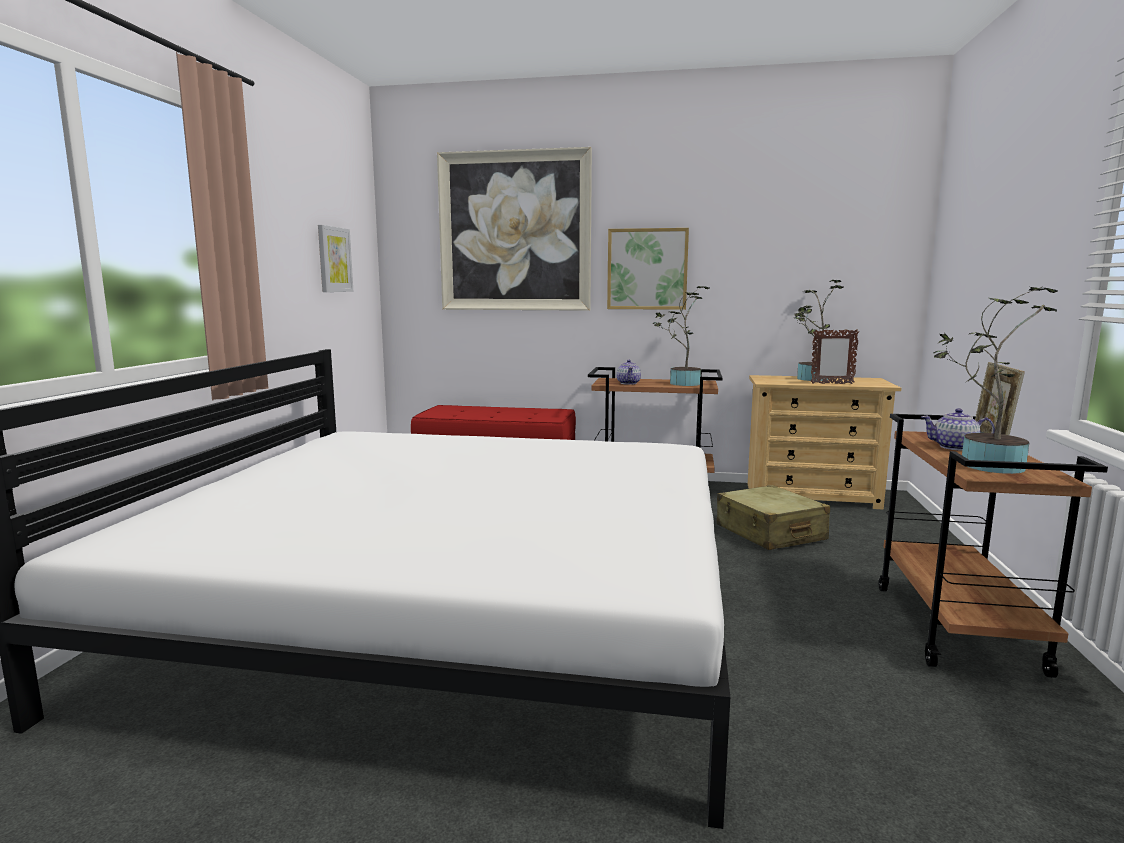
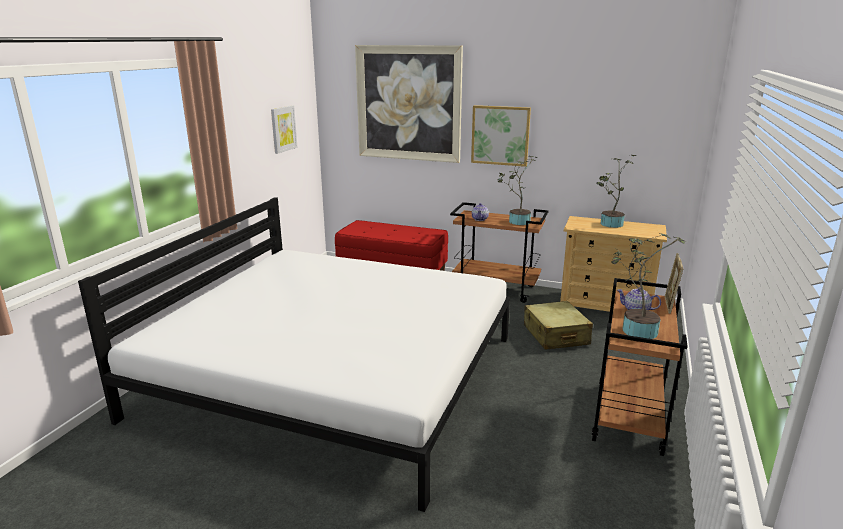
camera: 10 degrees right, 10 degrees up
picture frame [811,329,859,384] -> none

